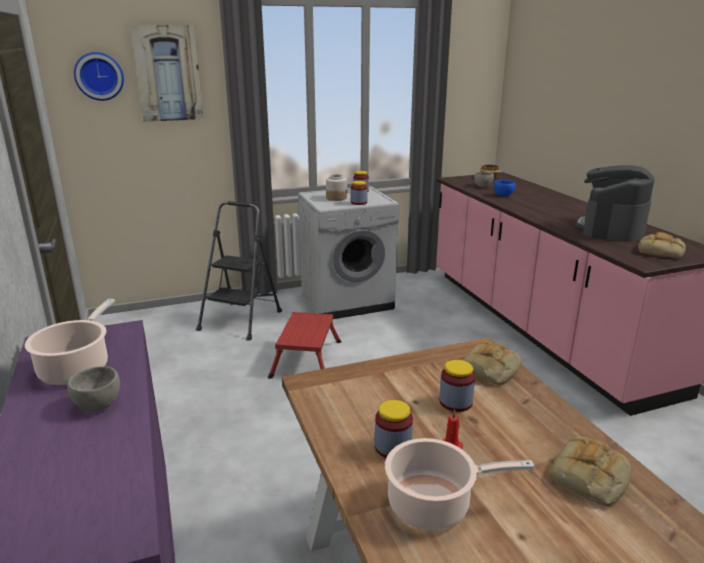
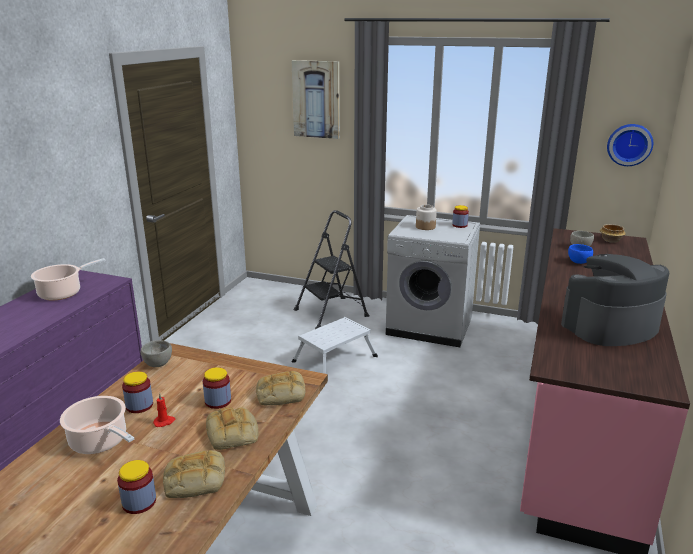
camera: 40 degrees right, 0 degrees up
grey bowl [67,366,120,412] -> grey bowl moved to [141,340,172,367]
wall clock [74,52,124,101] -> wall clock moved to [607,124,653,166]
red step ladder [268,312,342,379] -> white step ladder [292,317,378,374]
jar [351,181,368,205] -> jar moved to [117,460,156,514]
bread [638,232,686,259] -> bread moved to [206,407,259,450]

